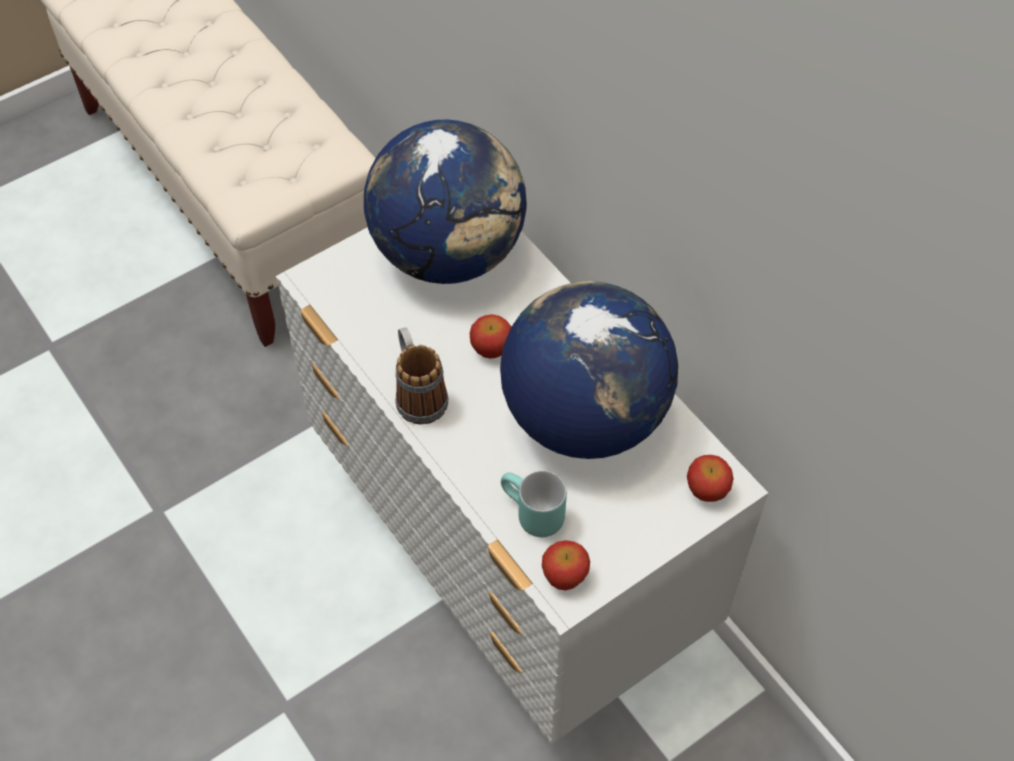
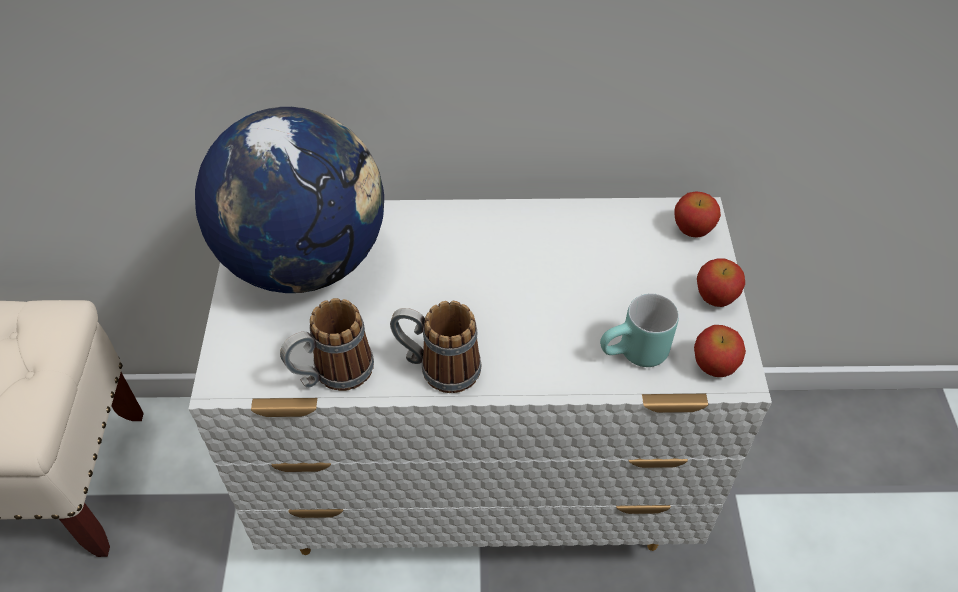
camera: 55 degrees left, 5 degrees down
apple [470,314,511,359] -> apple moved to [697,259,745,307]
globe [500,281,678,459] -> none
none -> mug [280,298,374,391]

